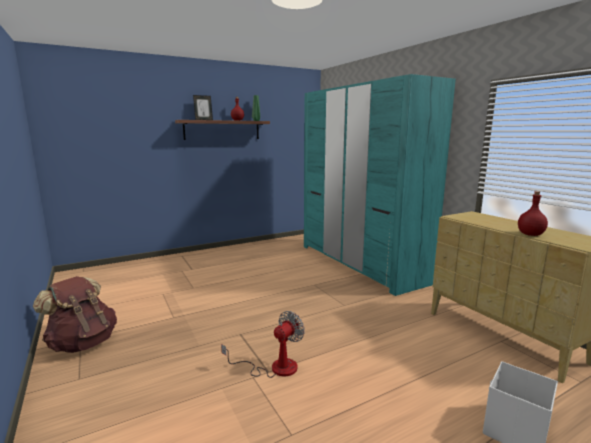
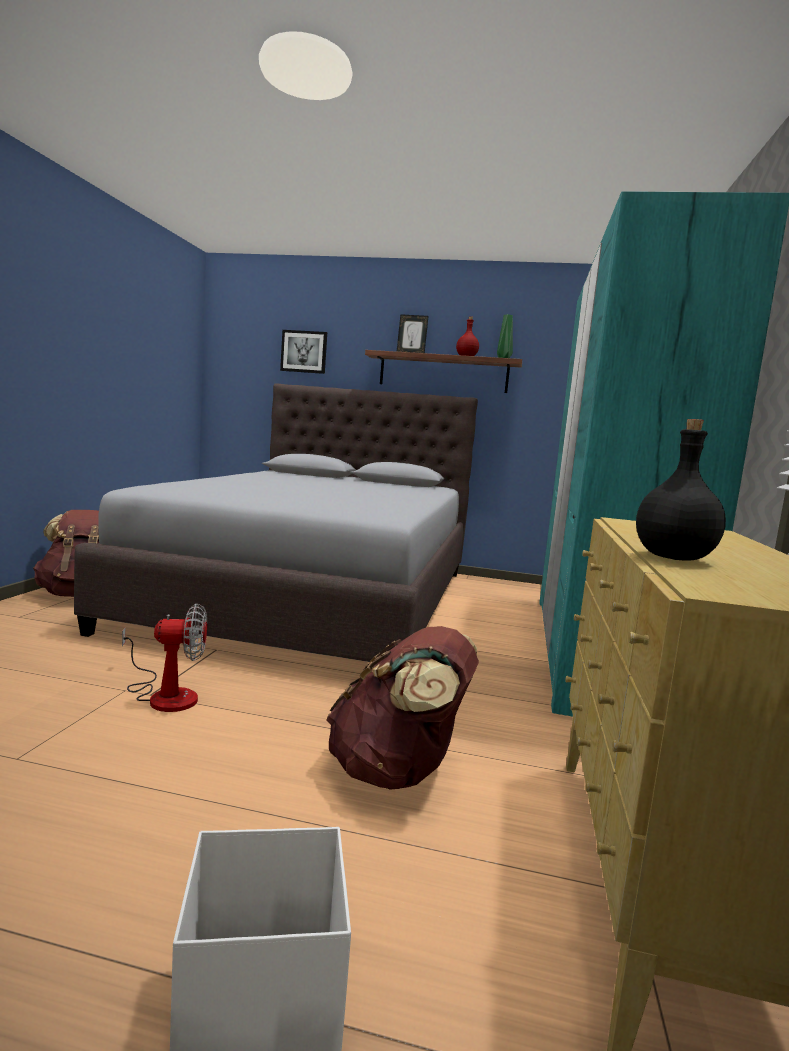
camera: 40 degrees right, 5 degrees down
red bottle [518,191,548,236] -> black bottle [636,419,726,561]
none -> grey bed [74,383,478,662]
none -> picture [280,330,327,374]
none -> brown backpack [326,626,479,790]

